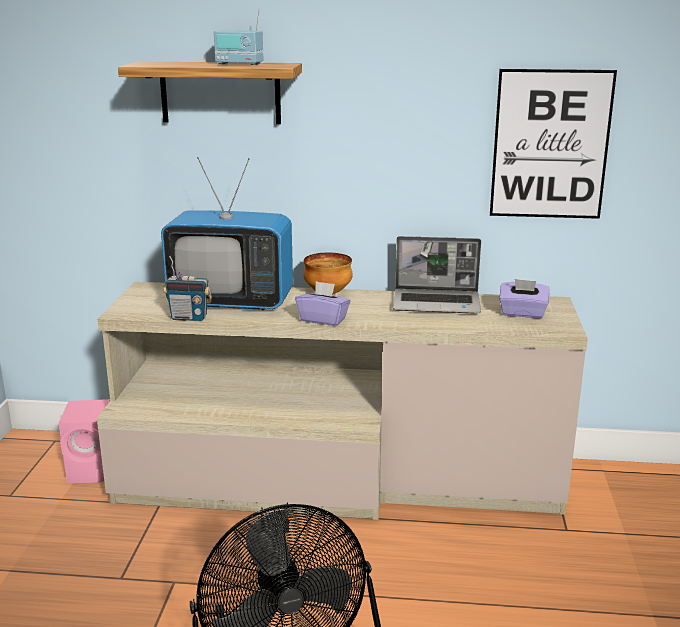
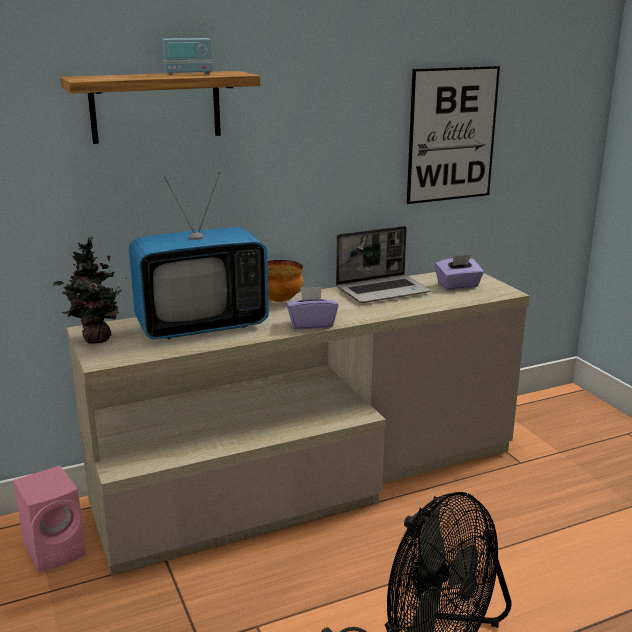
camera: 30 degrees left, 0 degrees up
radio [163,256,212,321] -> none
none -> potted plant [52,236,126,344]

